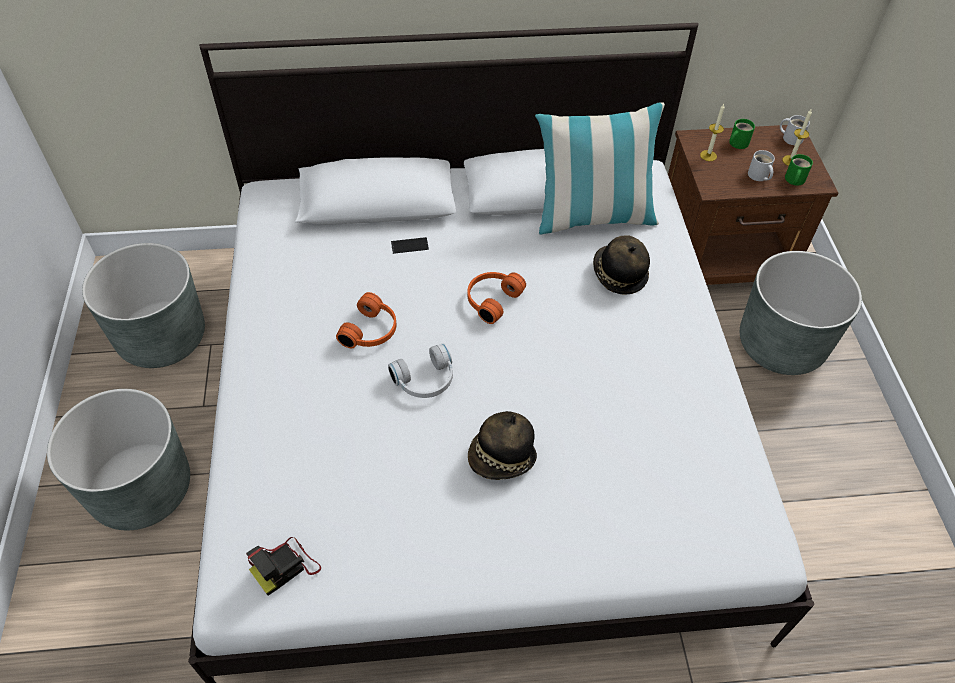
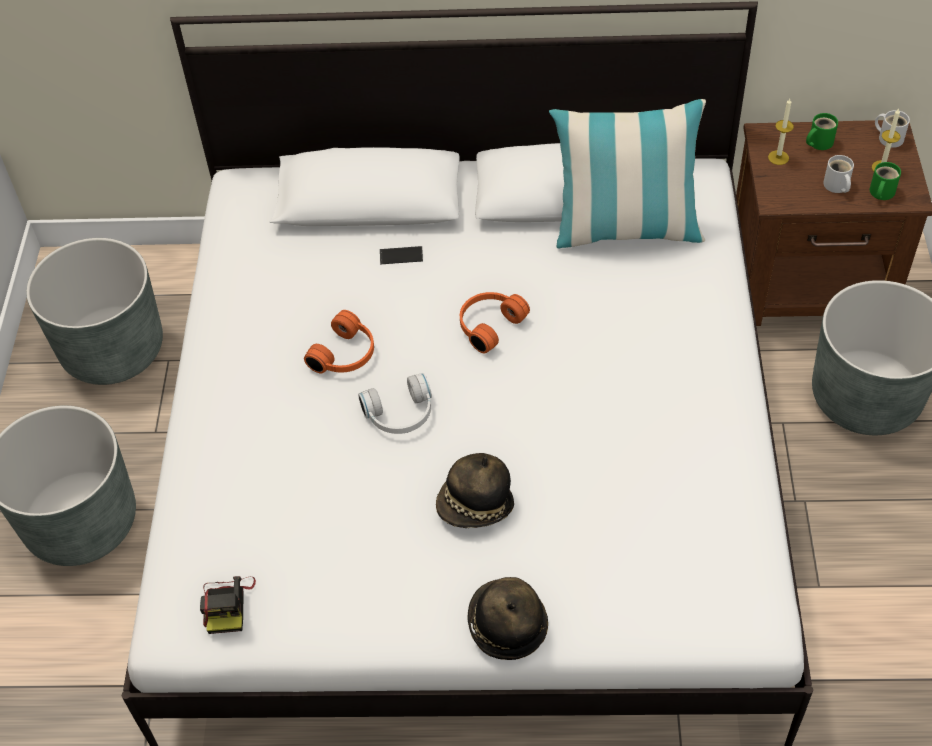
camera: 10 degrees right, 0 degrees up
camera [246,537,321,596] -> camera turned 60 degrees counterclockwise [200,576,256,634]
hat [593,236,650,294] -> hat moved to [467,577,548,660]

